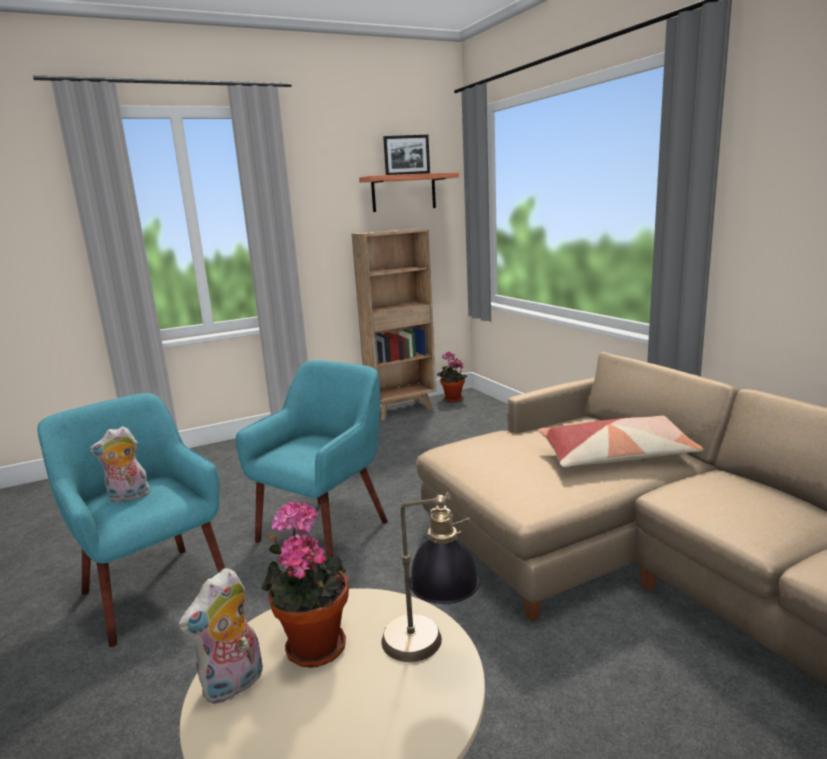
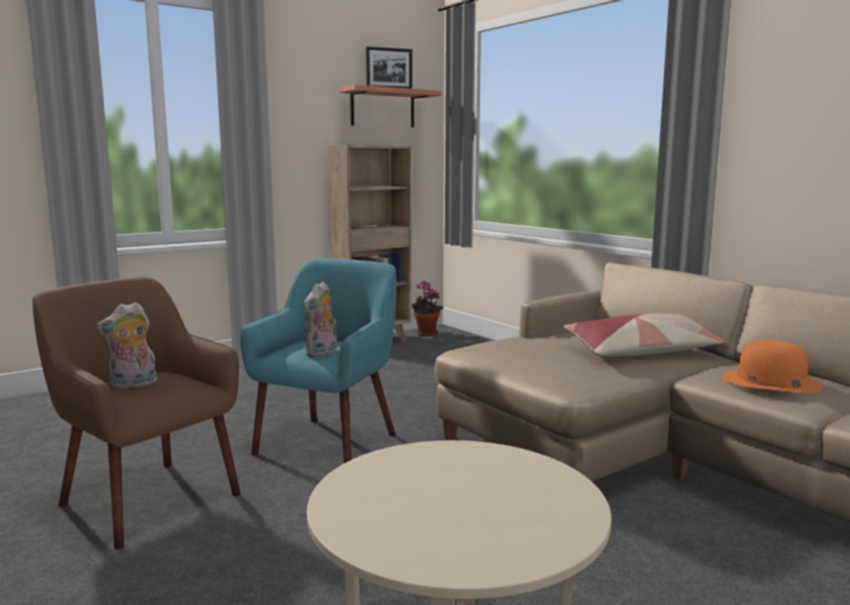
camera: 10 degrees left, 5 degrees down
turquoise armchair [37,393,225,647] -> brown armchair [32,277,241,550]
plush toy [178,568,263,704] -> plush toy moved to [304,282,337,357]
potted plant [261,501,349,668] -> none
table lamp [382,492,480,662] -> none
none -> orange hat [723,340,823,393]

